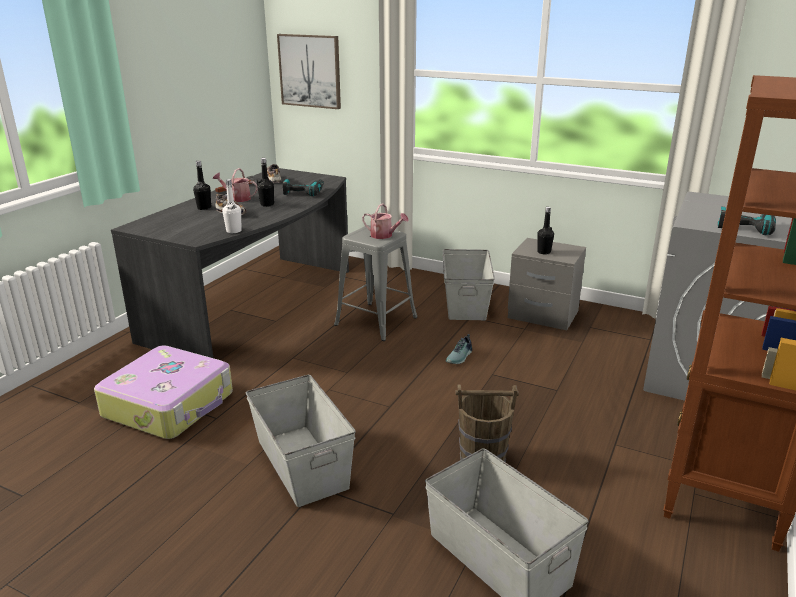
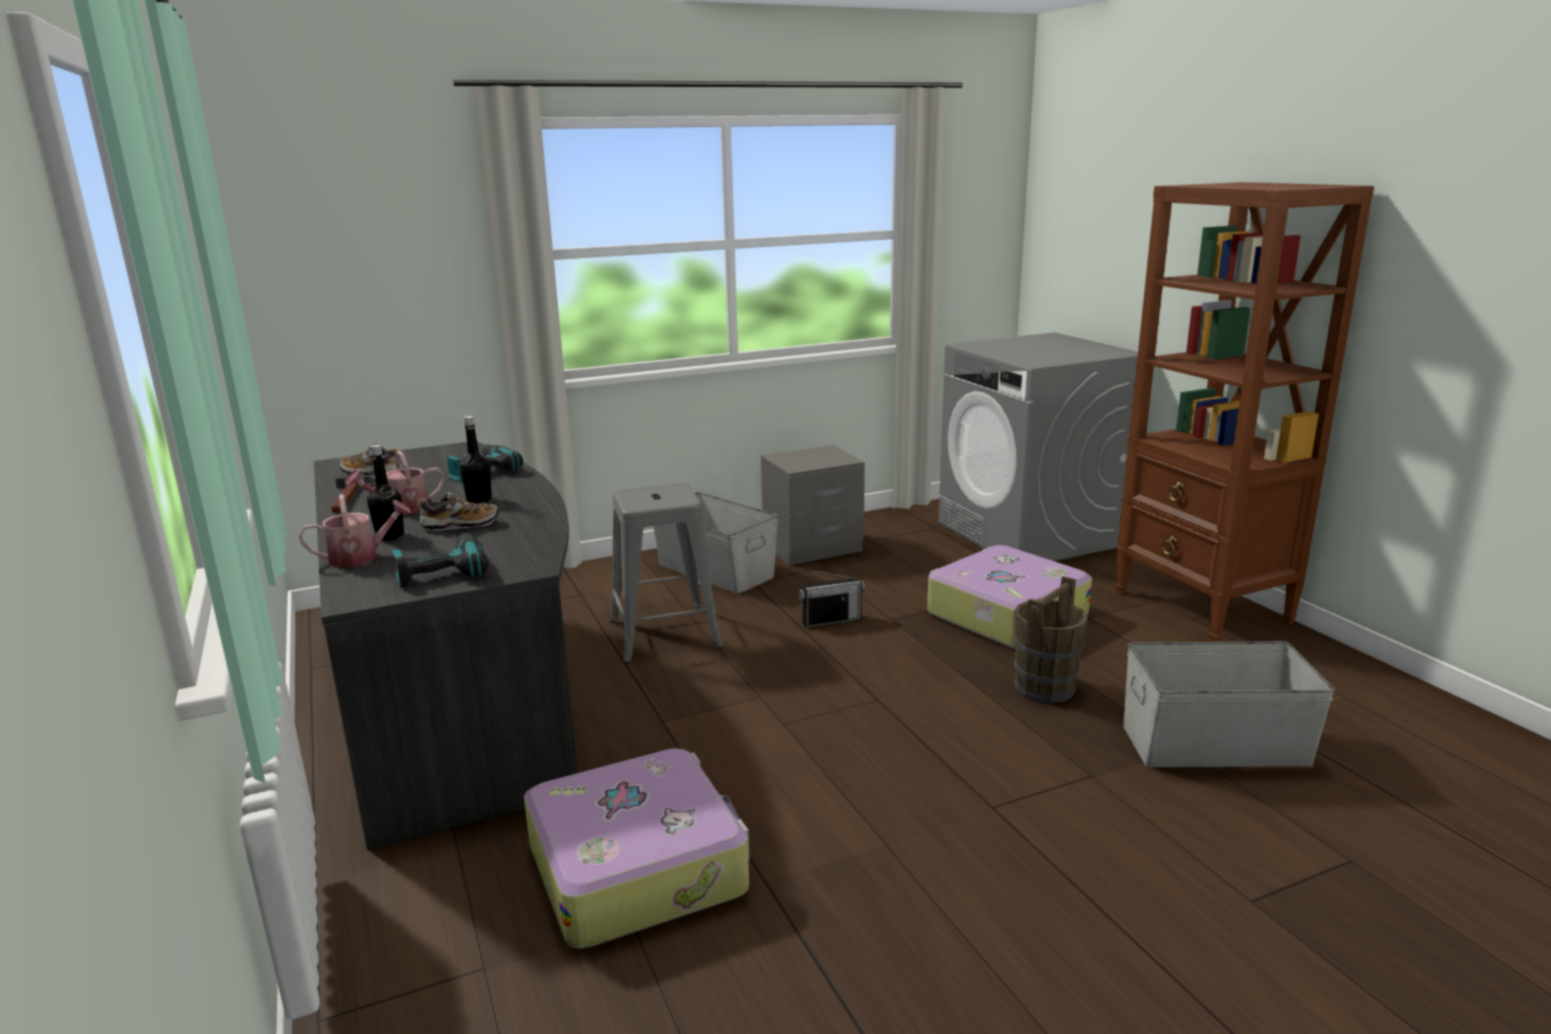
camera: 50 degrees left, 5 degrees down
white bottle [222,179,241,233] -> none
grey storage box [246,375,356,507] -> none
picture [277,34,341,109] -> none
watering can [362,203,409,239] -> watering can moved to [299,494,411,568]
shoe [446,334,472,364] -> radio [798,570,866,628]
black bottle [537,207,554,255] -> none
power drill [718,206,776,235] -> power drill moved to [391,533,489,588]
none -> suitcase [927,545,1092,649]

